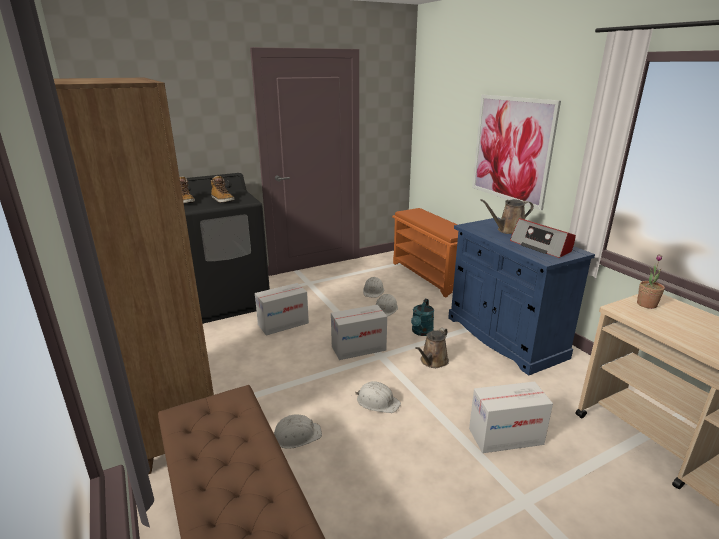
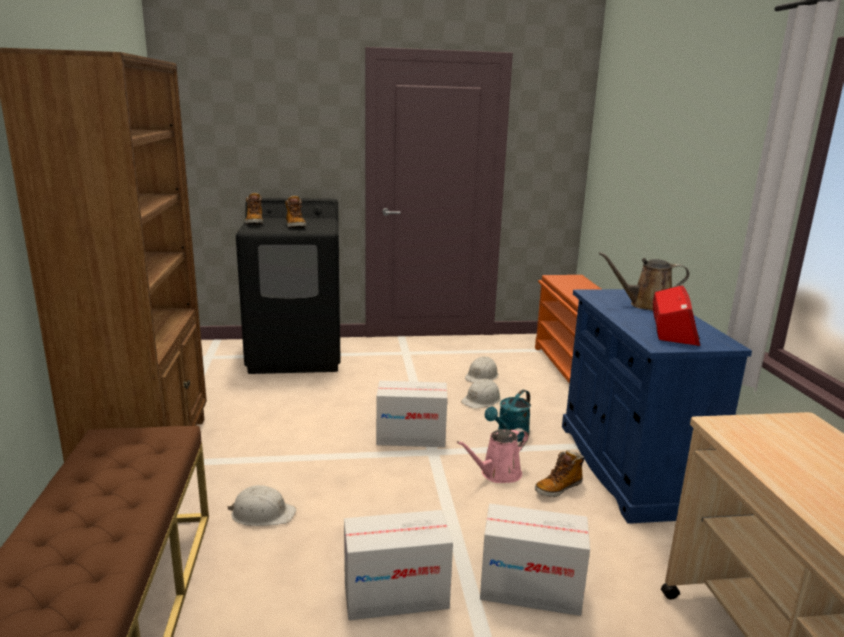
camera: 20 degrees right, 5 degrees down
cardboard box [255,283,309,336] -> cardboard box moved to [344,510,453,620]
white hard hat [355,381,401,413] -> none
brown watering can [415,328,449,368] -> pink watering can [457,428,529,483]
picture [472,95,561,210] -> none
radio [510,218,576,258] -> radio turned 150 degrees counterclockwise [653,285,700,346]
potted plant [637,254,665,309] -> none
none -> boot [535,450,585,497]

